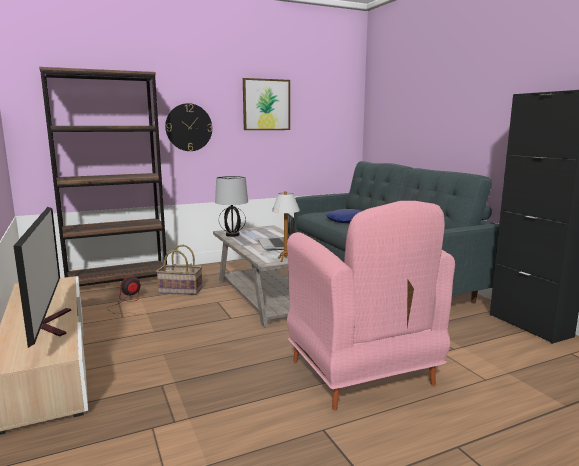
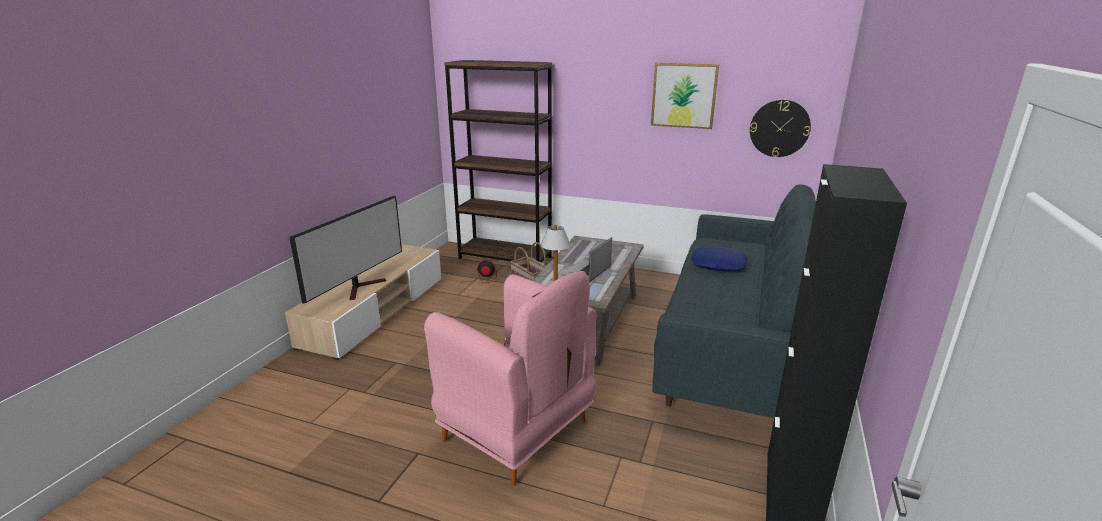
camera: 45 degrees right, 10 degrees up
wall clock [165,103,212,151] -> wall clock moved to [750,100,811,157]
table lamp [215,176,248,237] -> none
pink armchair [287,201,455,410] -> pink armchair turned 75 degrees counterclockwise [424,271,596,486]

